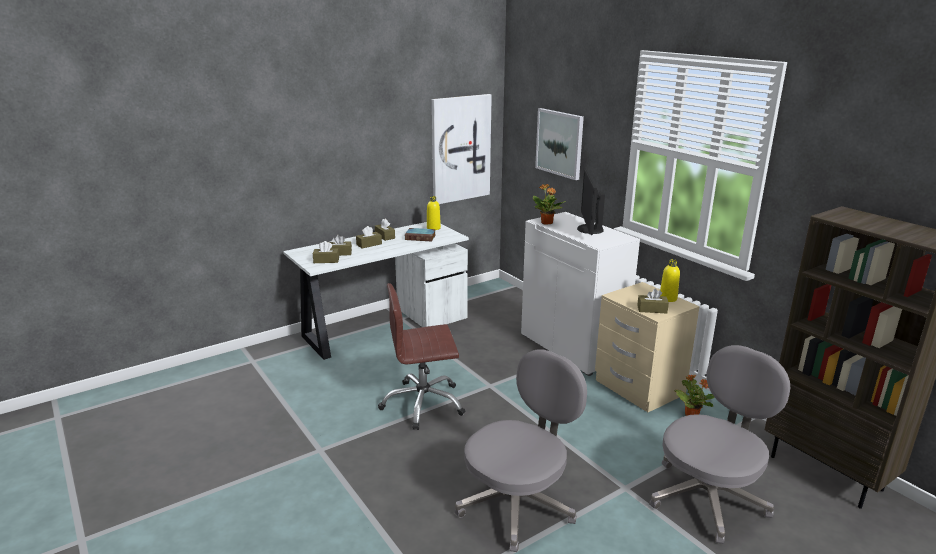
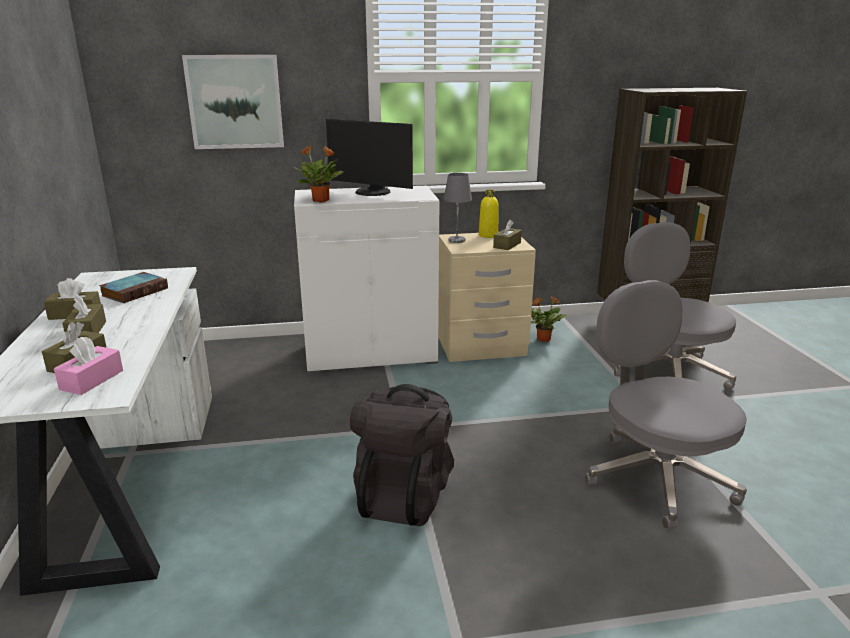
camera: 65 degrees left, 0 degrees up
brown tissue box [313,241,339,263] -> pink tissue box [54,337,123,395]
brown office chair [378,283,465,430] -> black backpack [350,384,454,526]
yellow bottle [427,196,441,230] -> none
picture [432,94,492,204] -> none
none -> grey table lamp [444,173,472,243]

